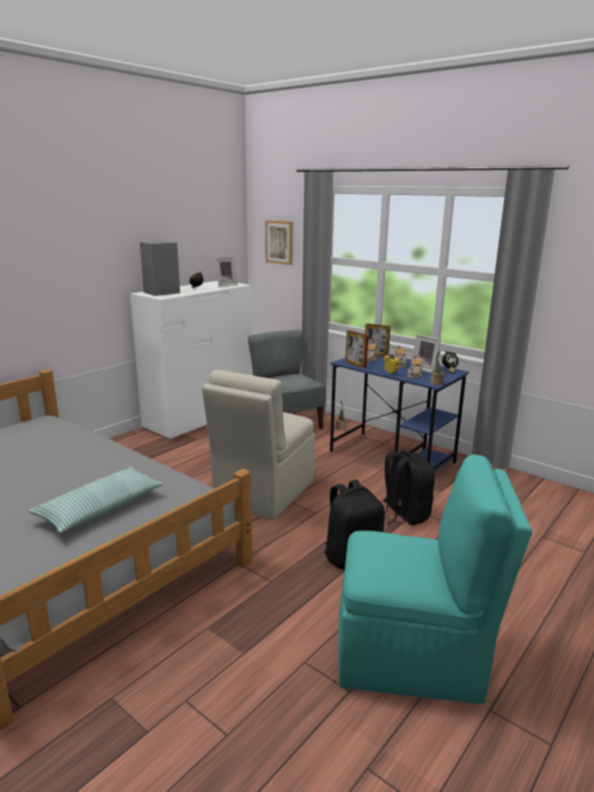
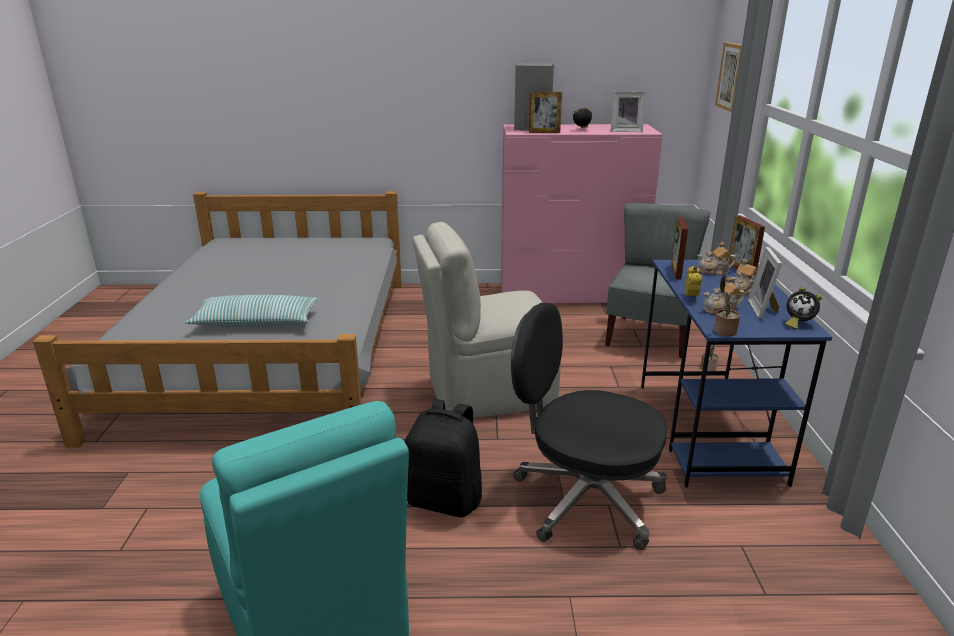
camera: 50 degrees right, 5 degrees up
white dresser [130,281,253,440] -> pink dresser [501,124,663,303]
black backpack [383,451,435,525] -> black office chair [511,303,667,550]
none -> picture frame [529,92,562,133]

